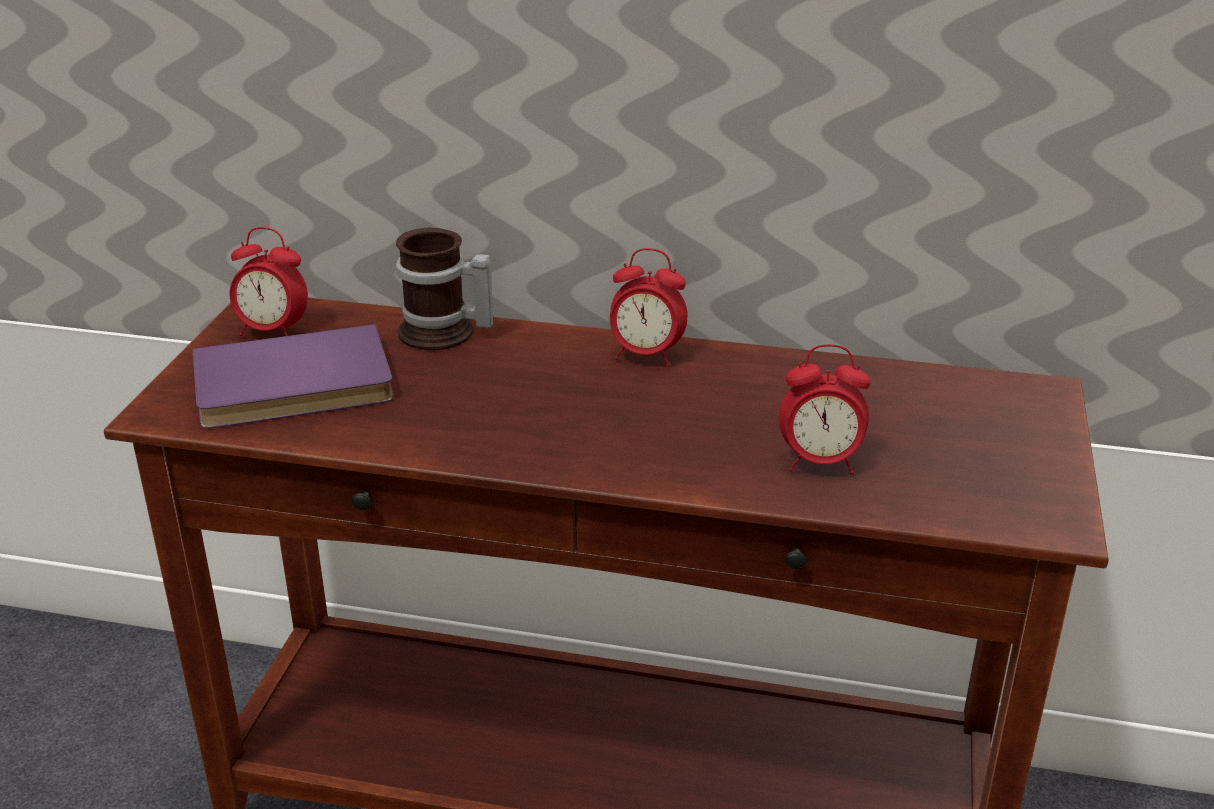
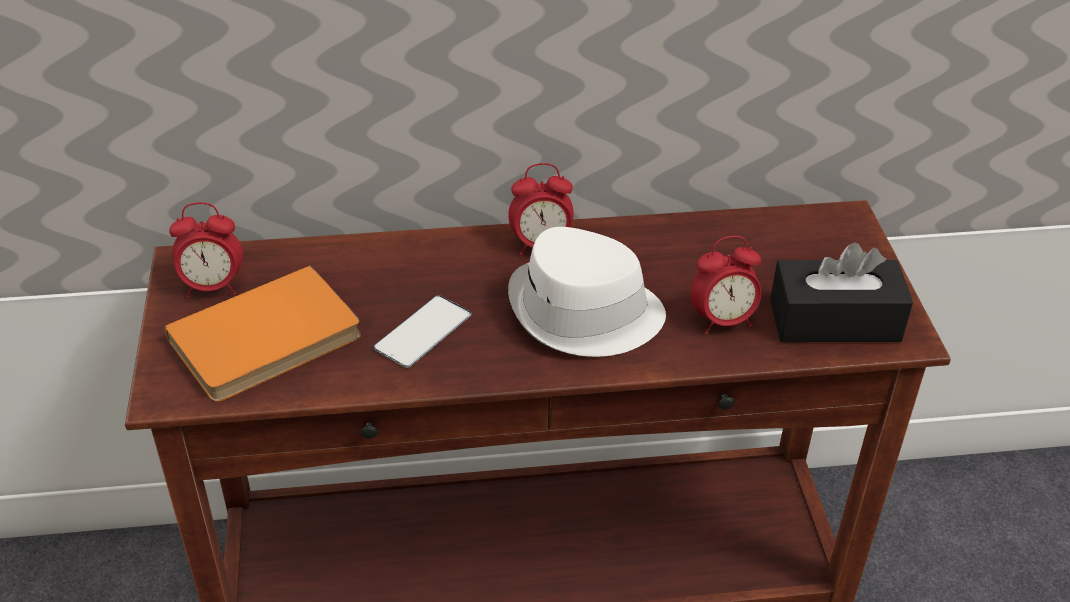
camera: 20 degrees left, 10 degrees up
purple book [192,324,394,429] -> orange book [164,266,361,402]
mug [396,227,493,350] -> none
none -> phone [374,295,471,368]
none -> white hat [508,227,666,357]
none -> black tissue box [770,242,913,342]

